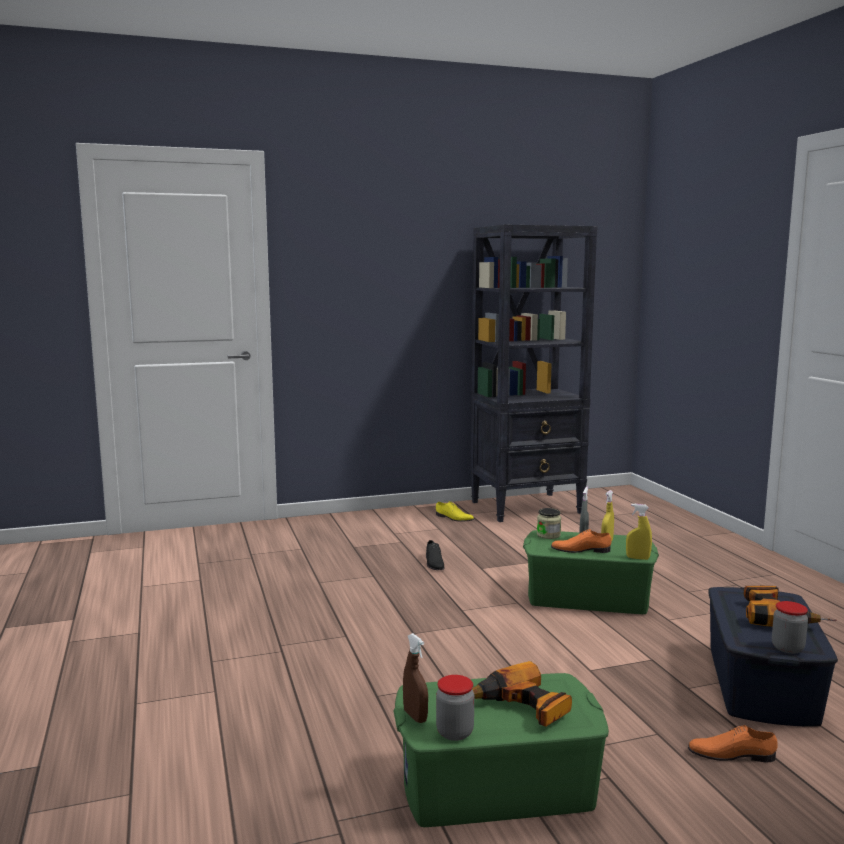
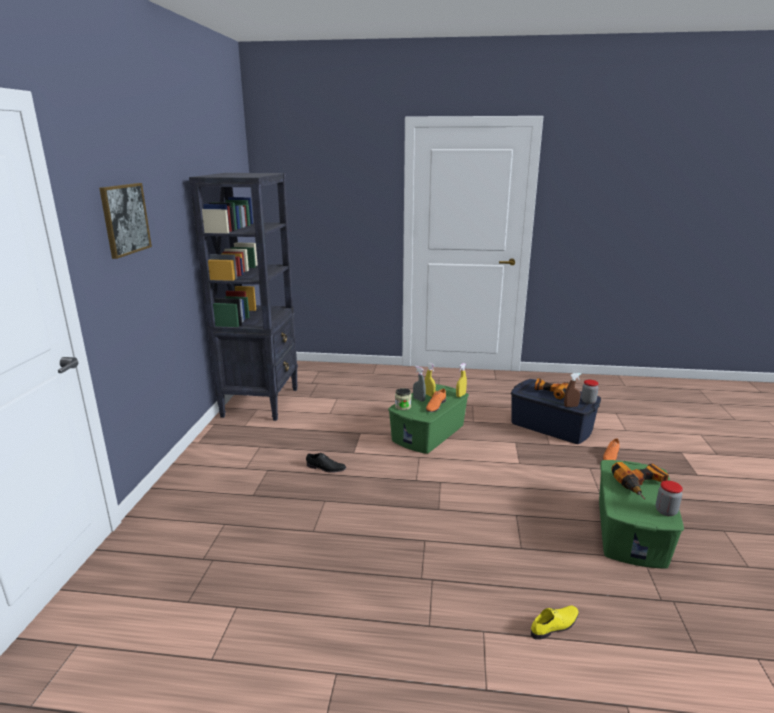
camera: 65 degrees left, 10 degrees up
brown spray bottle [403,633,428,723] -> brown spray bottle moved to [564,373,581,407]
yellow shoe [436,501,474,522] -> yellow shoe moved to [531,605,579,640]
none -> picture [99,183,152,259]

